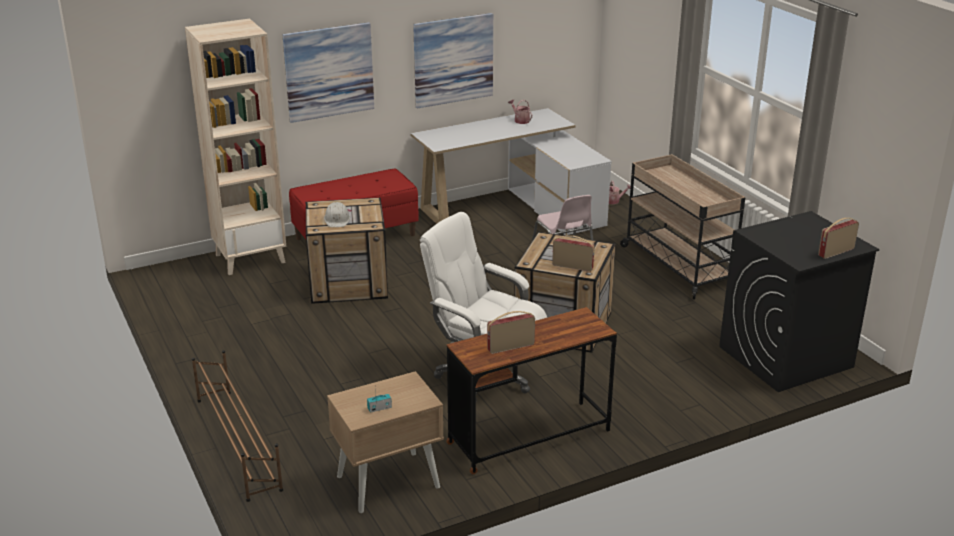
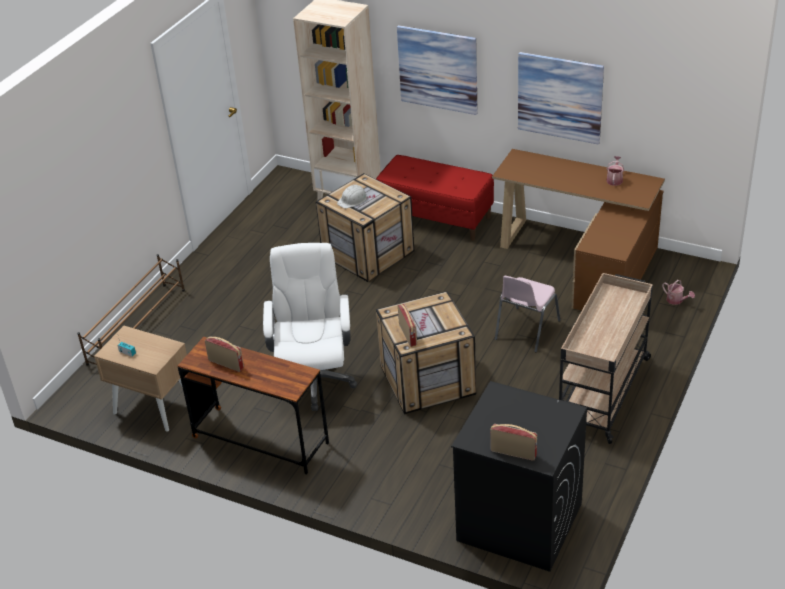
camera: 55 degrees right, 10 degrees up
white desk [411,108,612,236] -> brown desk [492,149,665,311]

